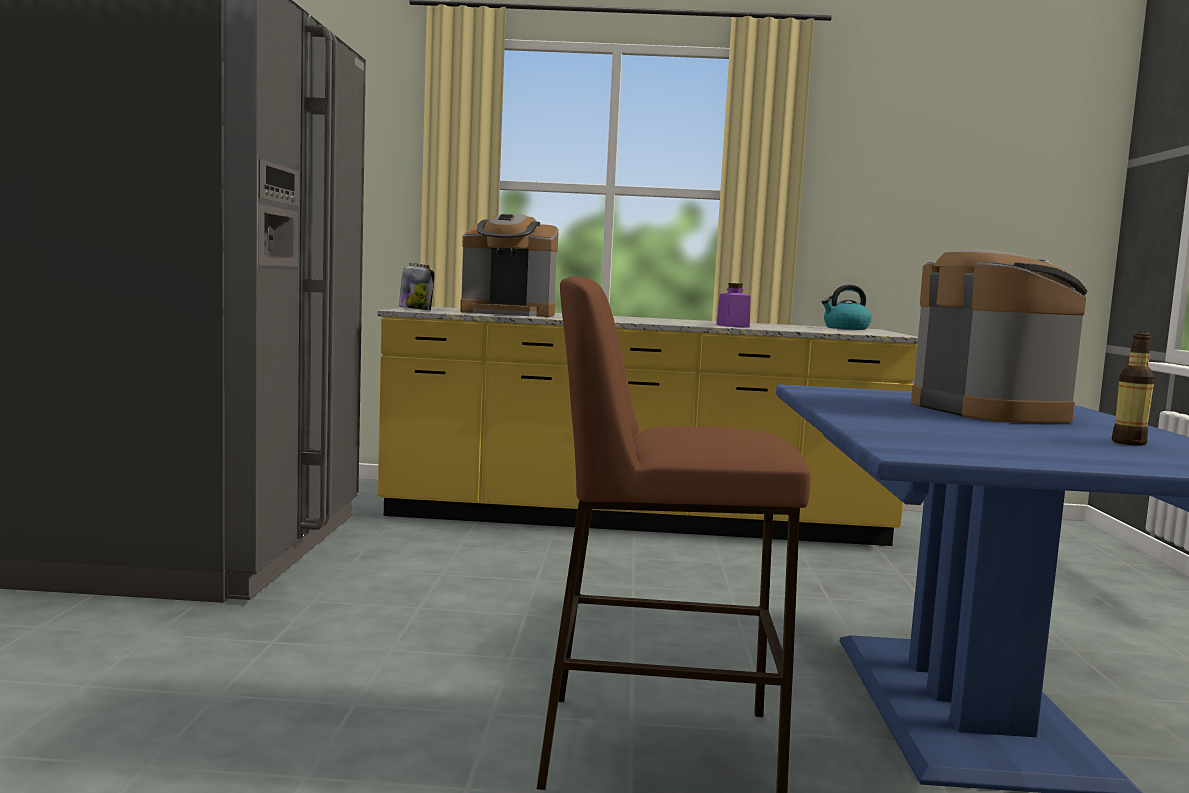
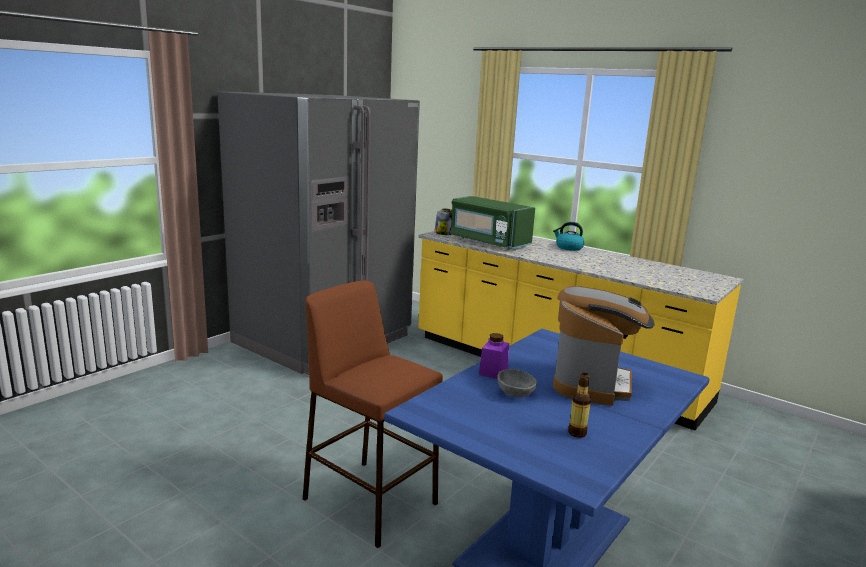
camera: 35 degrees right, 10 degrees up
coffee machine [460,213,559,317] -> green microwave [450,196,535,250]
purple jar [716,283,751,328] -> purple jar moved to [479,333,509,379]
kettle [822,285,871,330] -> kettle moved to [553,222,585,251]
none -> grey bowl [497,369,537,397]

